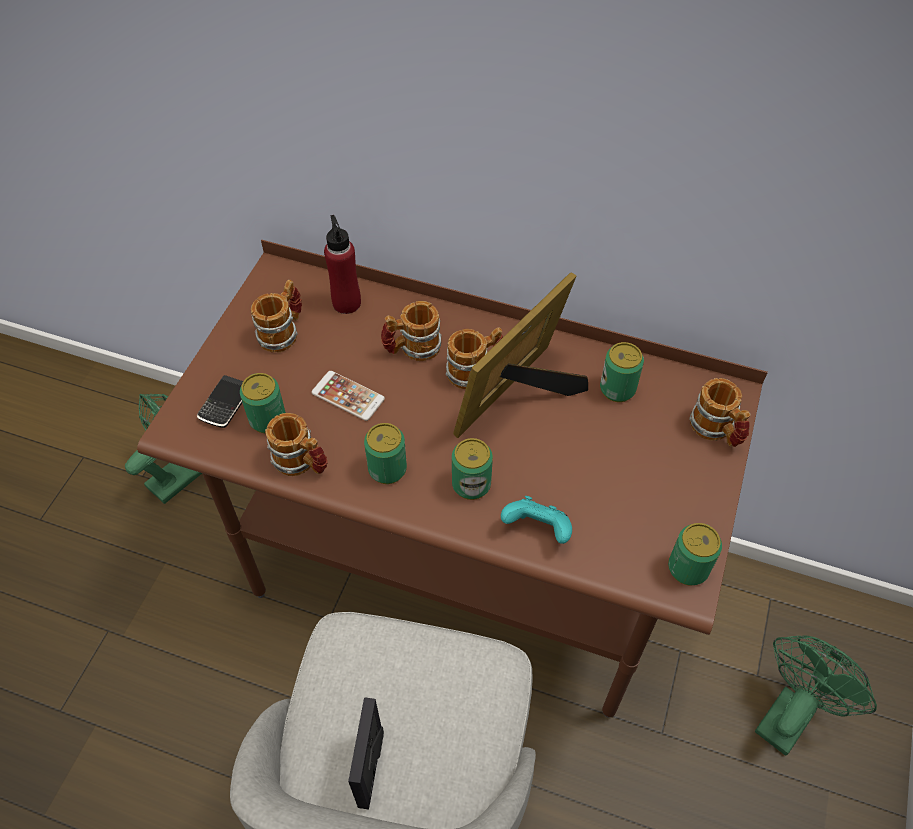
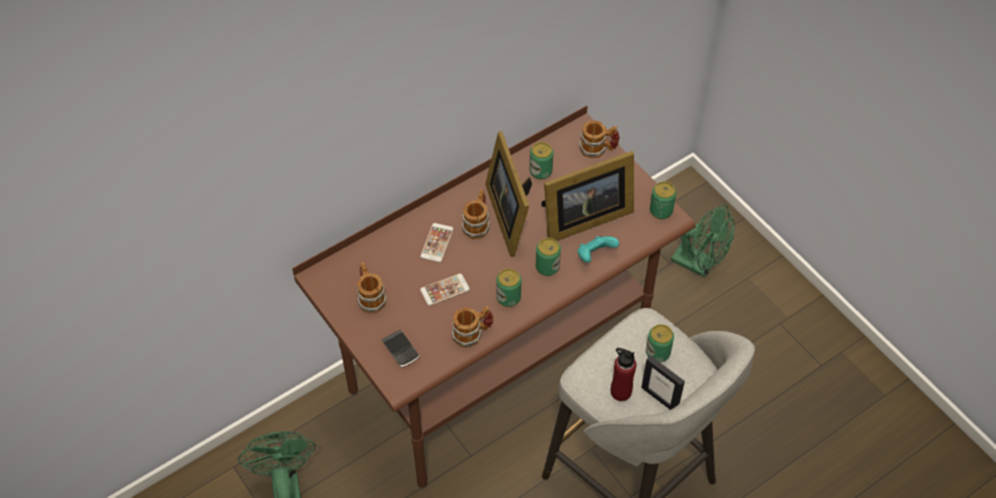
camera: 55 degrees left, 0 degrees up
can [240,373,286,433] -> can moved to [646,324,674,363]
red bottle [324,215,361,314] -> red bottle moved to [611,348,636,401]
mug [381,301,442,361] -> phone [420,223,454,262]
green fan [755,635,877,755] -> green fan turned 135 degrees clockwise [671,204,735,277]
none -> picture frame [541,151,634,241]

